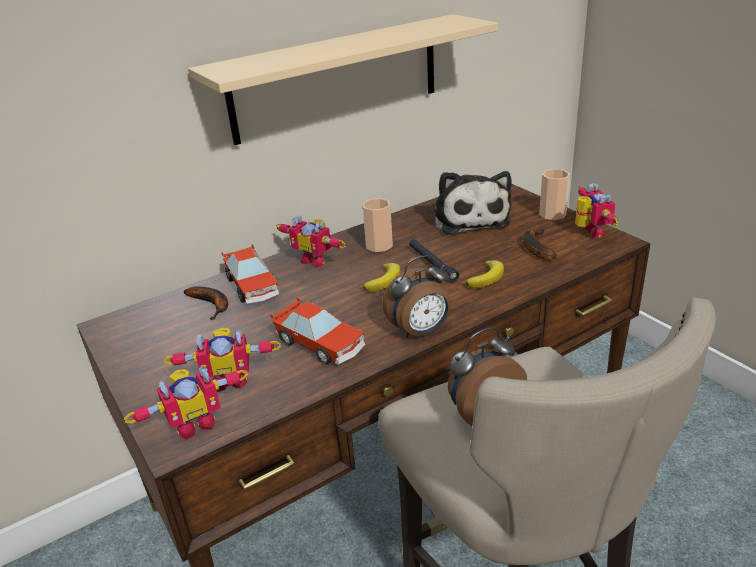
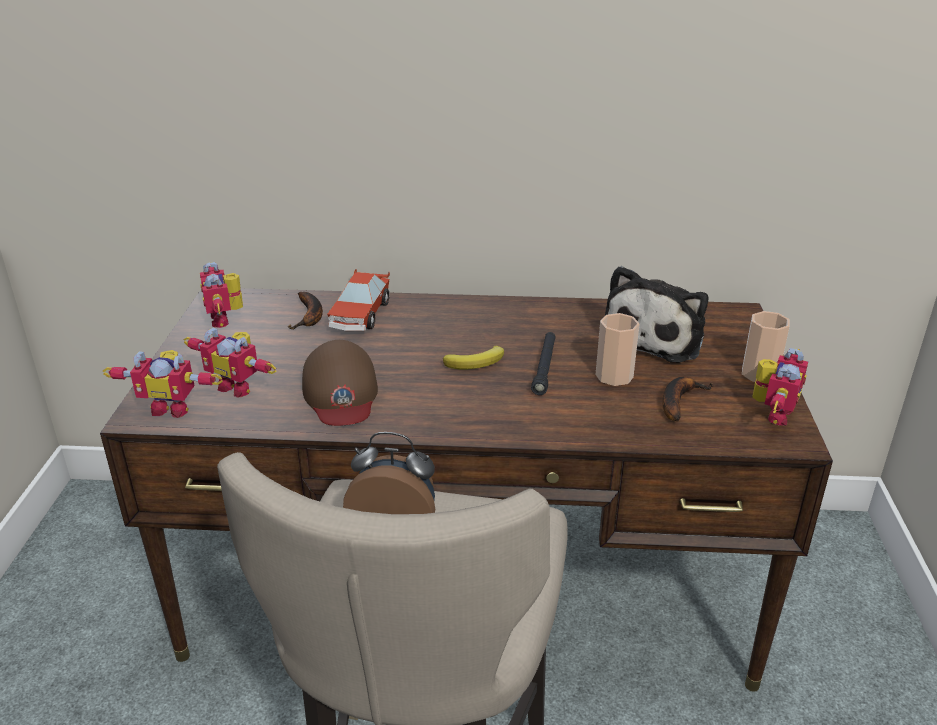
camera: 35 degrees right, 0 degrees up
beige shelf [188,14,498,145] -> none
toy car [270,297,365,365] -> brown cap [302,340,378,426]
toy robot [276,215,346,268] -> toy robot moved to [200,262,243,328]
cup [362,198,393,252] -> cup moved to [596,313,640,386]
alarm clock [382,255,451,339] -> none
banana [466,260,504,289] -> none

